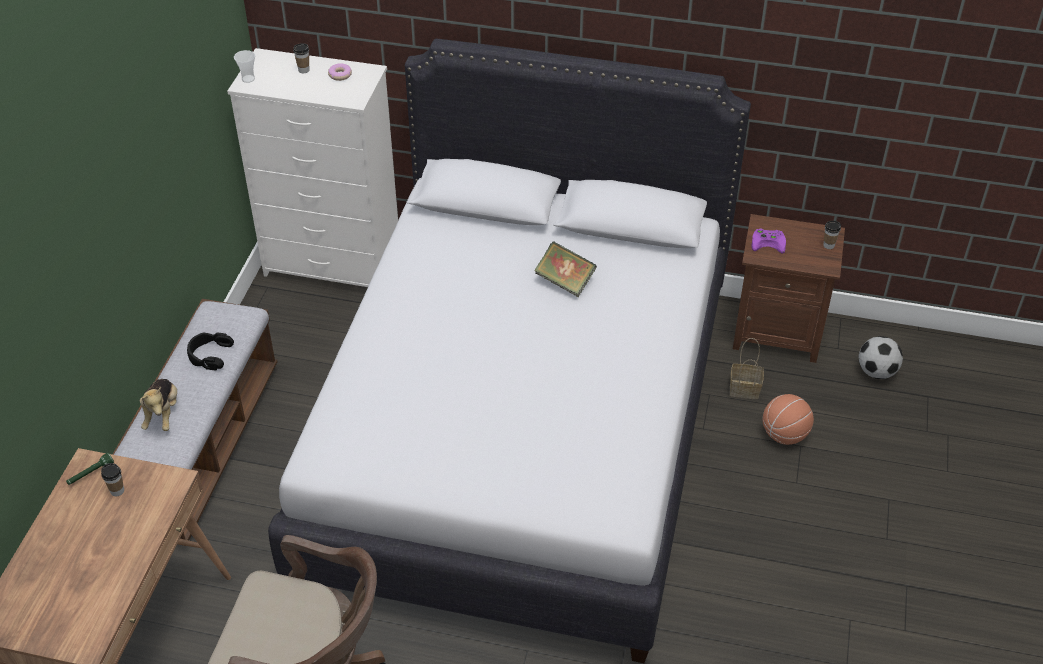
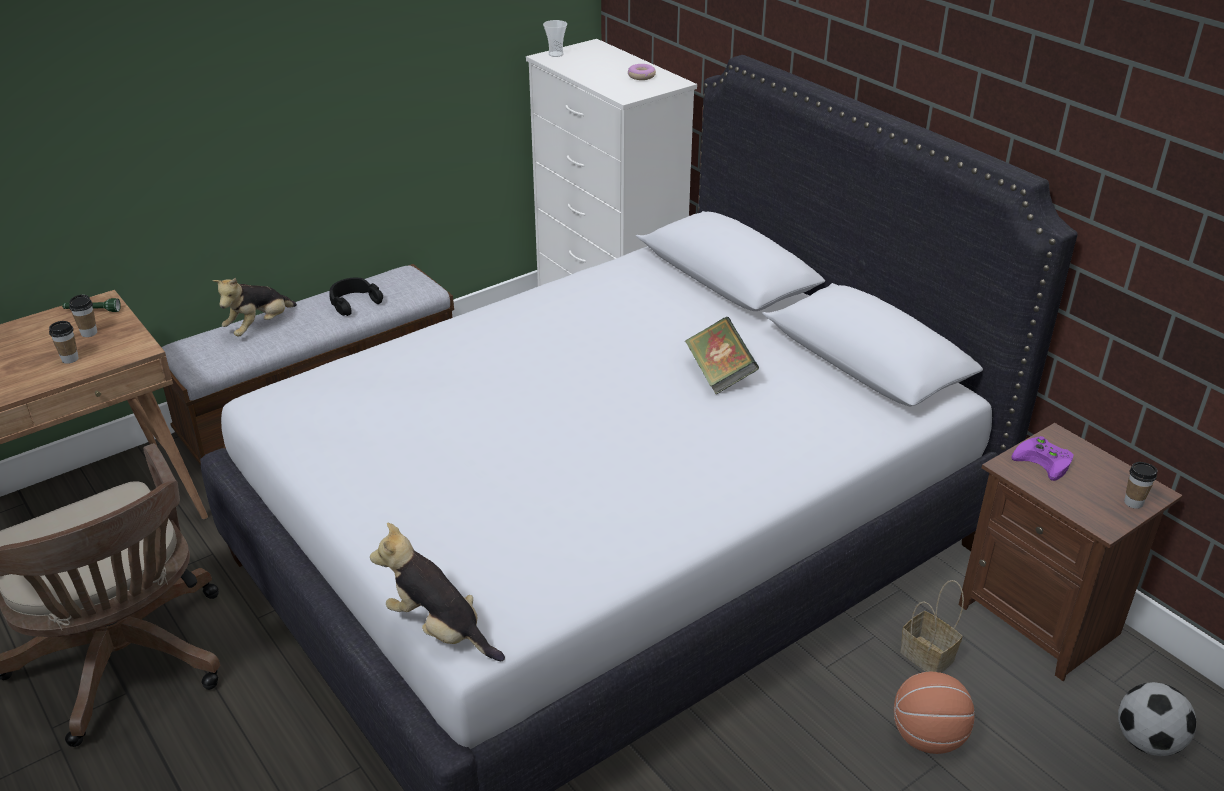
camera: 40 degrees right, 10 degrees down
cup [293,43,310,73] -> cup moved to [49,321,79,364]
none -> plush toy [370,523,505,661]

